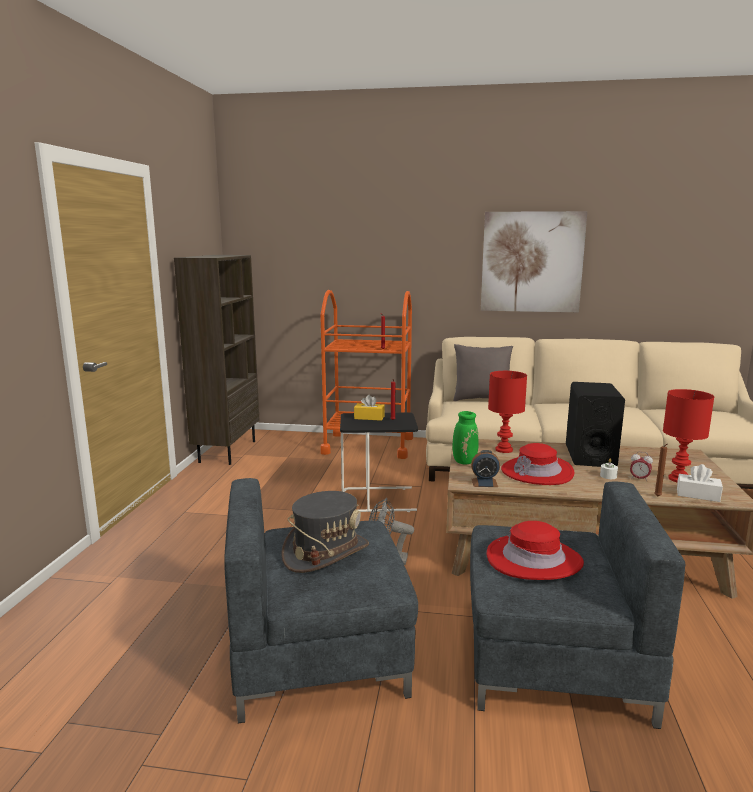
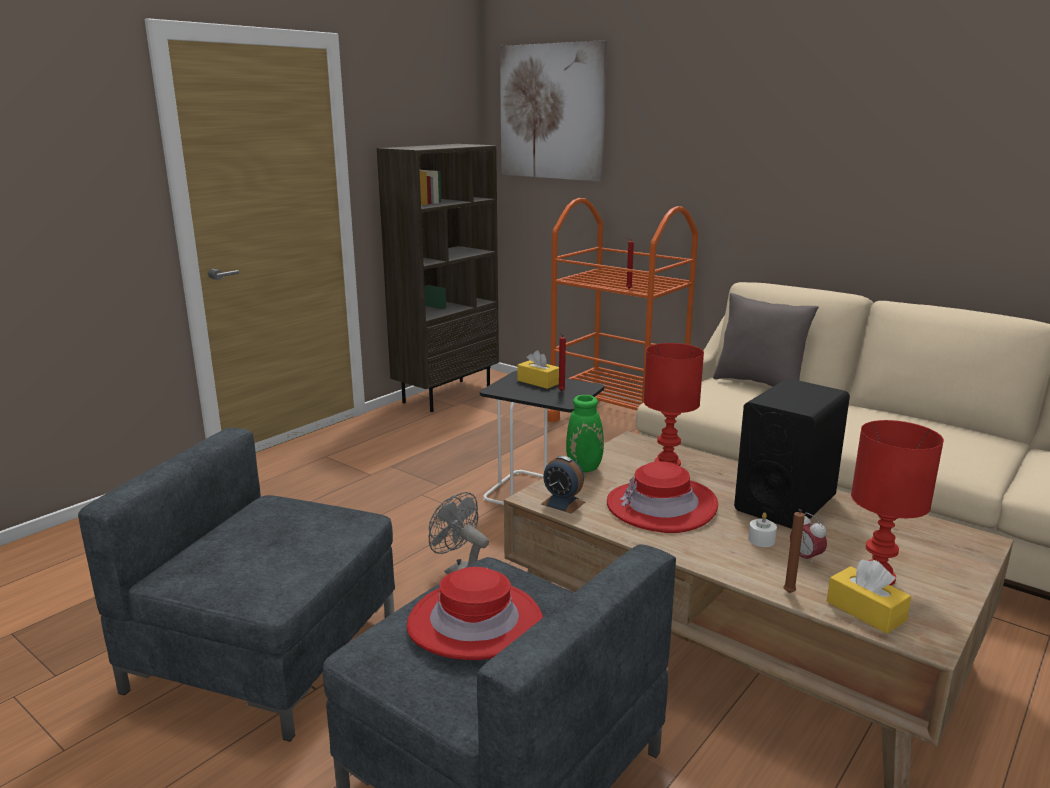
camera: 30 degrees right, 5 degrees up
grey hat [281,491,369,573] -> none
picture [481,211,587,312] -> picture moved to [500,40,607,182]
white tissue box [677,464,723,502] -> yellow tissue box [827,560,911,634]

